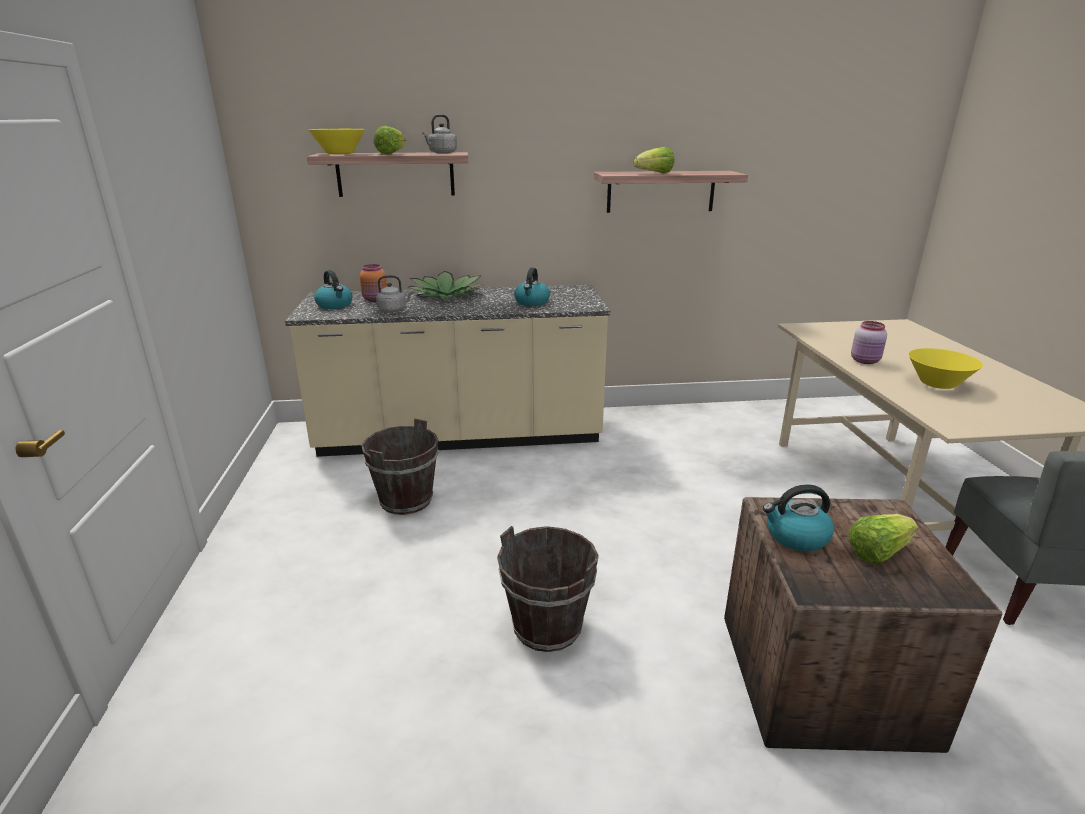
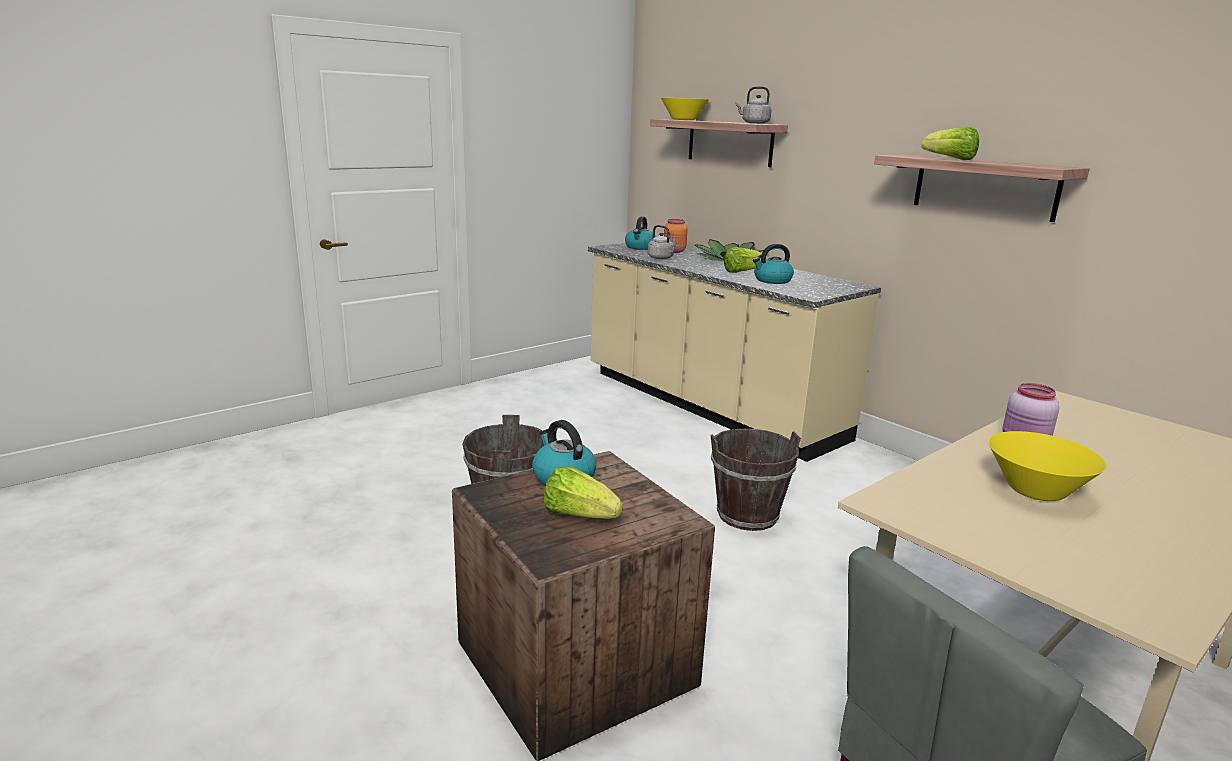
camera: 55 degrees right, 5 degrees down
brown bucket [361,419,439,515] -> brown bucket moved to [711,428,801,531]
lettuce [373,126,406,154] -> lettuce moved to [724,247,762,273]

